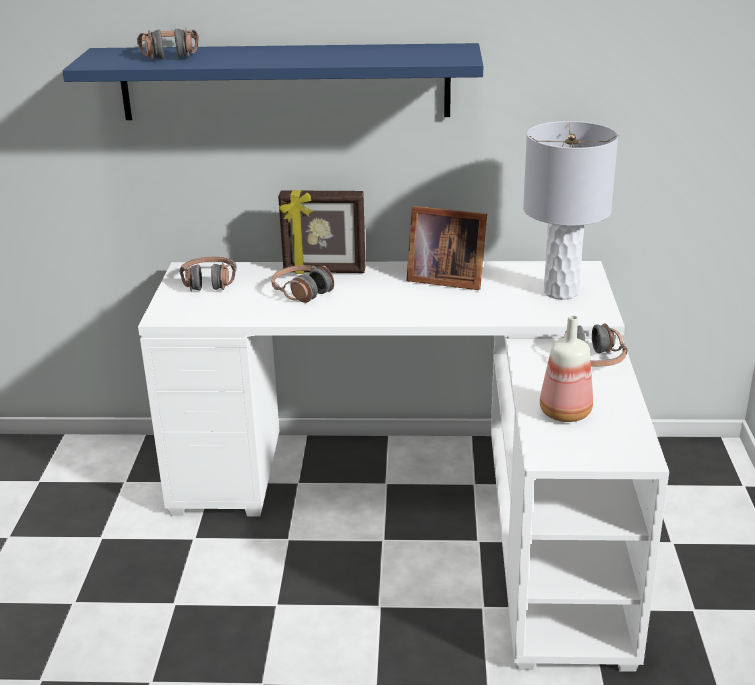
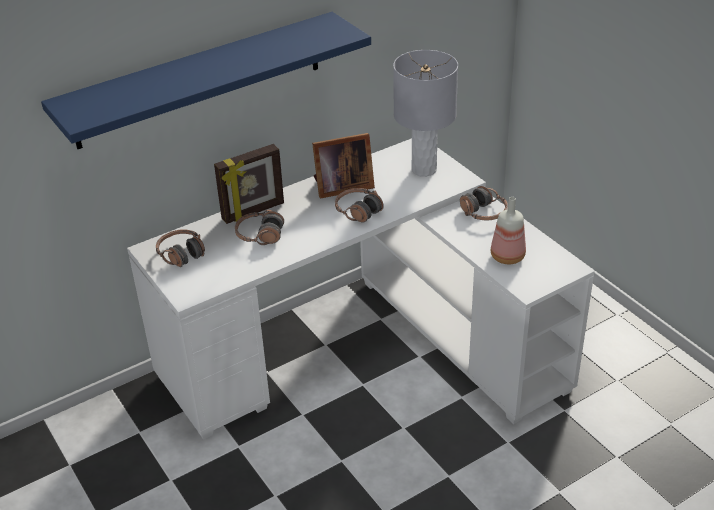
camera: 35 degrees left, 10 degrees up
headphones [137,28,199,60] -> headphones moved to [335,188,384,223]

